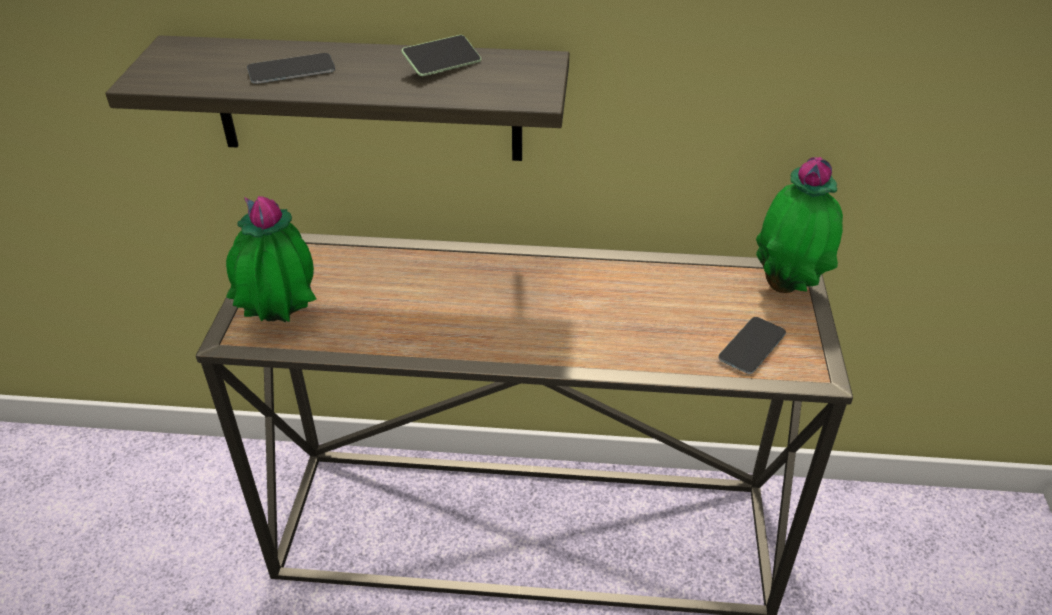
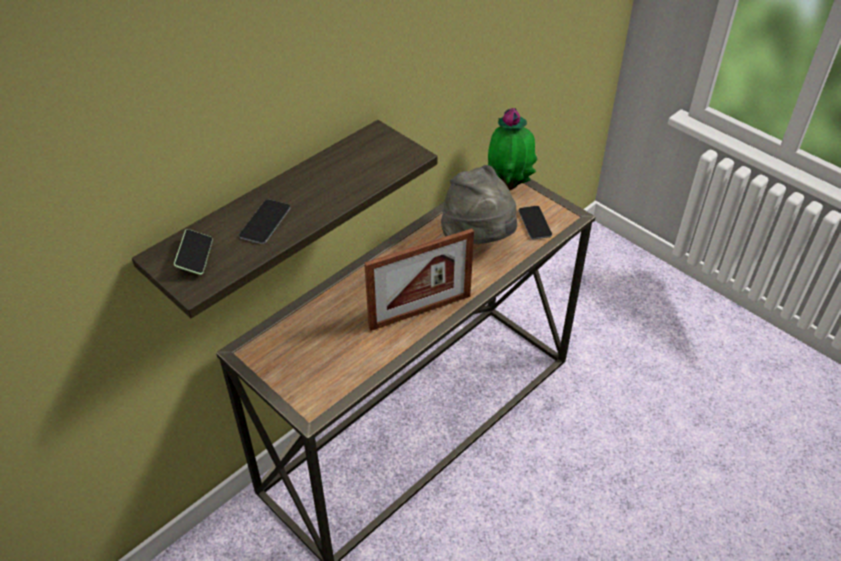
camera: 50 degrees left, 5 degrees up
potted plant [226,196,316,322] -> none
phone [401,35,481,76] -> phone moved to [174,229,213,275]
none -> picture frame [364,228,474,331]
none -> grey hat [441,165,517,244]

